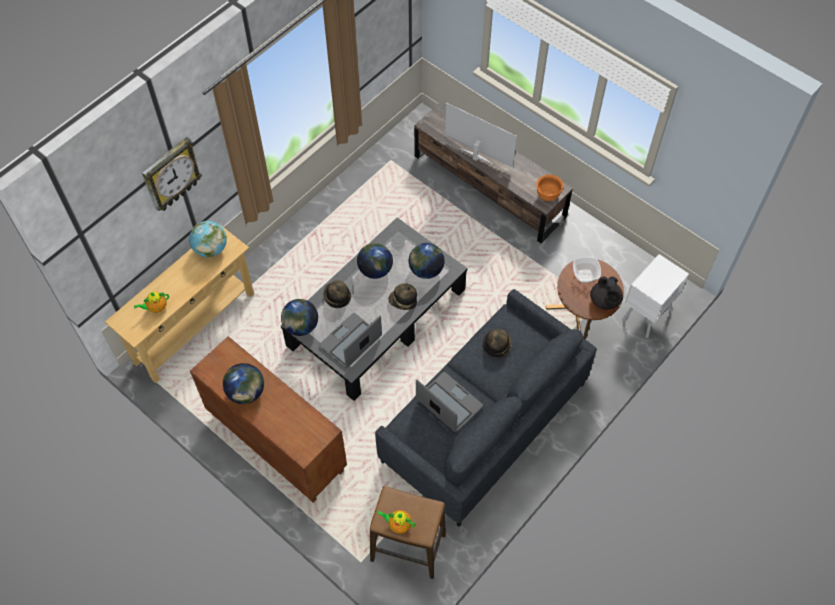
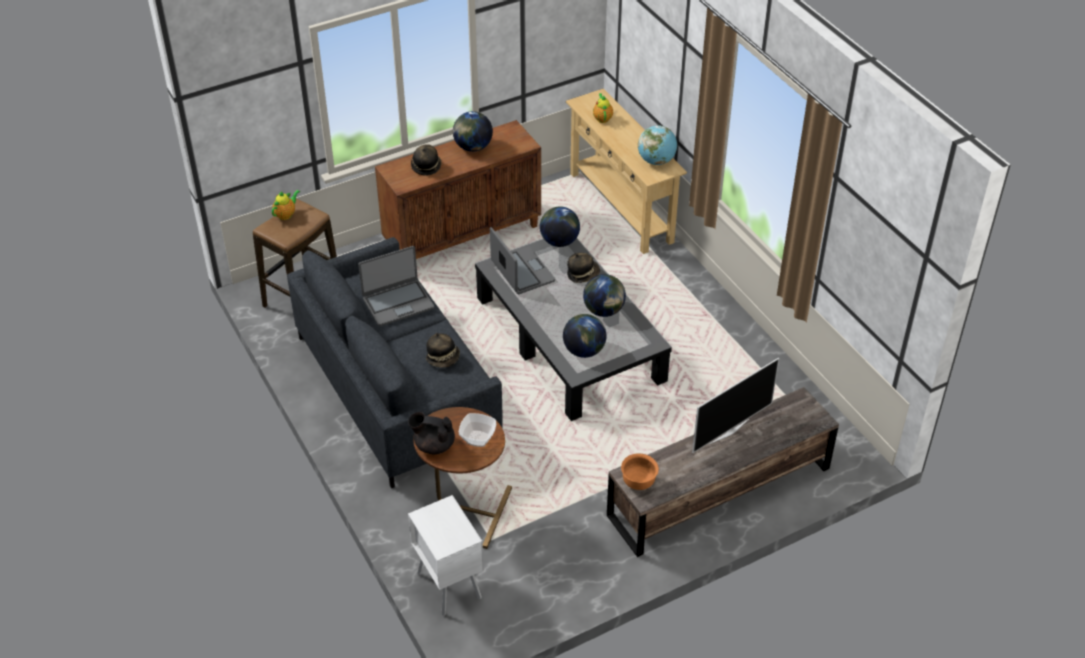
camera: 110 degrees right, 15 degrees down
wall clock [142,137,202,211] -> none
hat [388,283,417,310] -> hat moved to [411,144,442,176]

